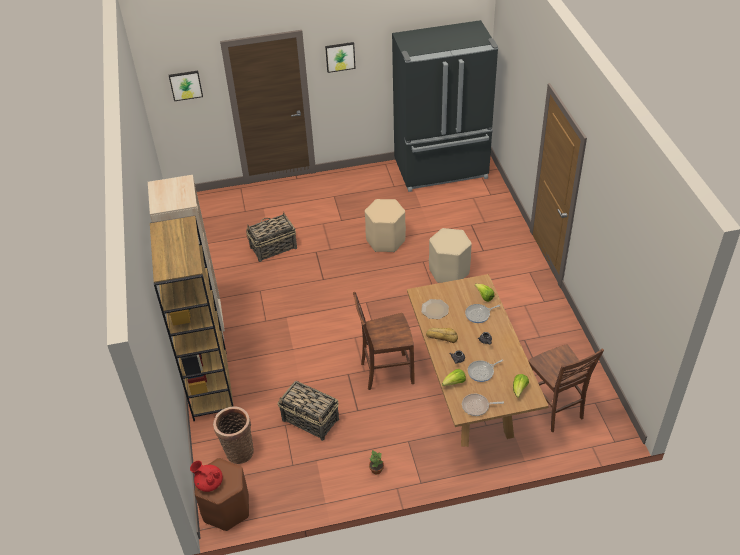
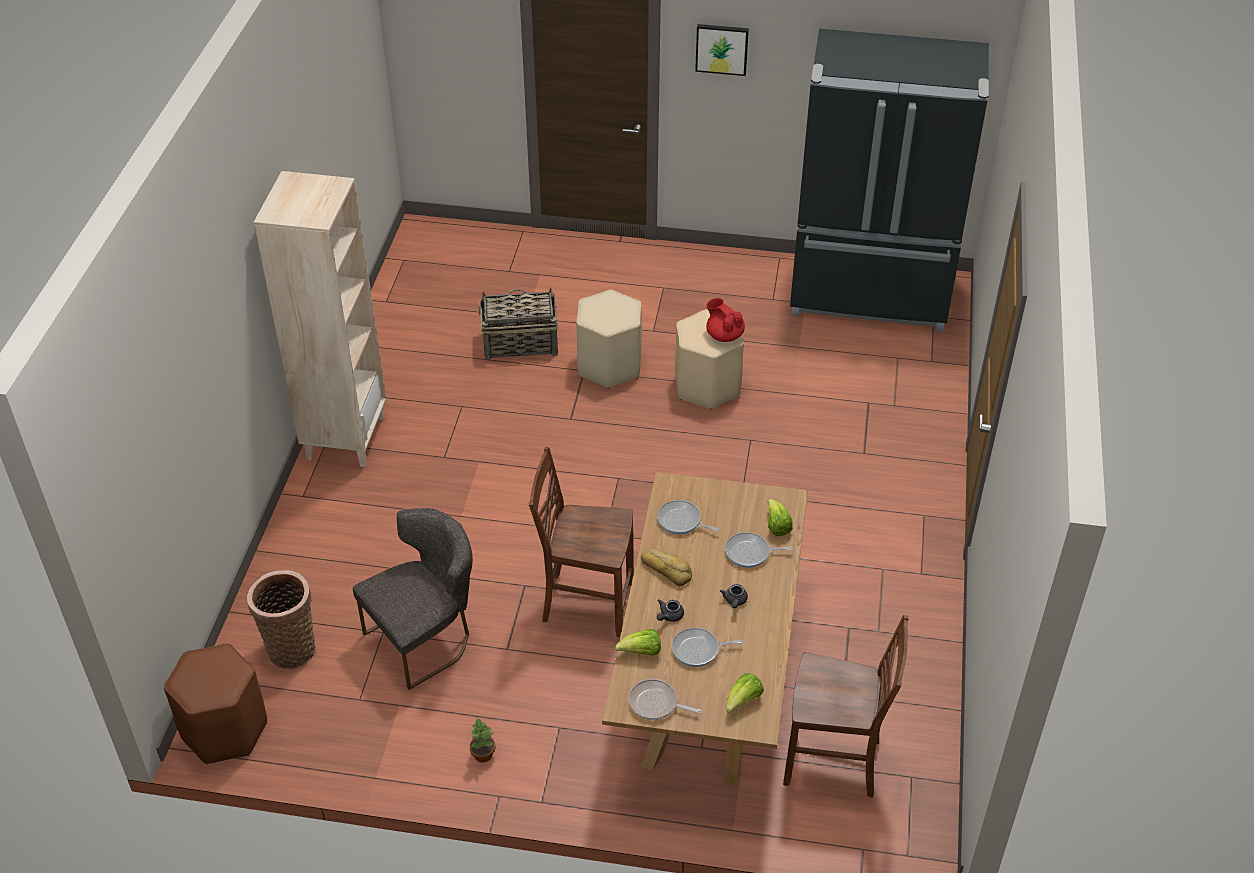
camera: 20 degrees right, 0 degrees up
brown bookcase [150,215,234,421] -> none
picture [169,71,203,101] -> none
red teapot [190,461,223,492] -> red teapot moved to [706,298,745,342]
basket [278,381,339,441] -> grey chair [353,508,473,690]
plate [421,299,449,319] -> frying pan [657,500,719,534]
beige stool [429,228,472,283] -> beige stool moved to [576,290,642,389]
brown chair [528,344,604,432] -> brown chair turned 75 degrees counterclockwise [783,615,908,797]

